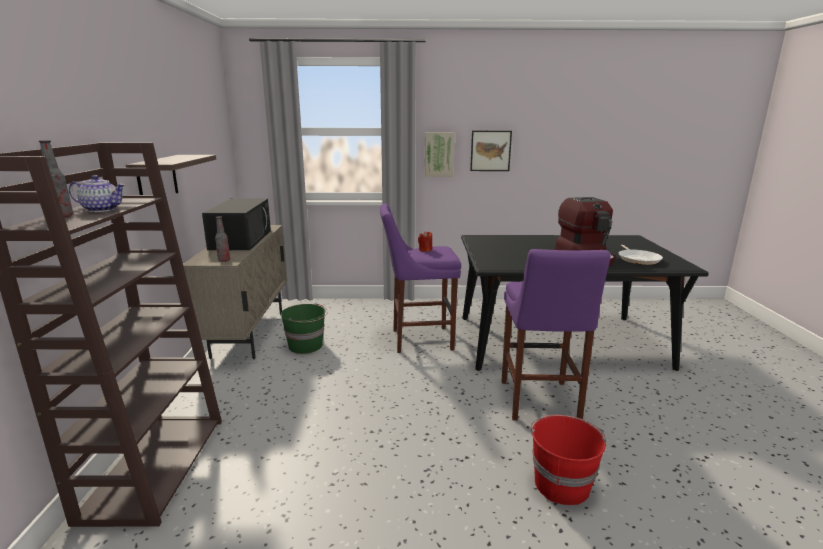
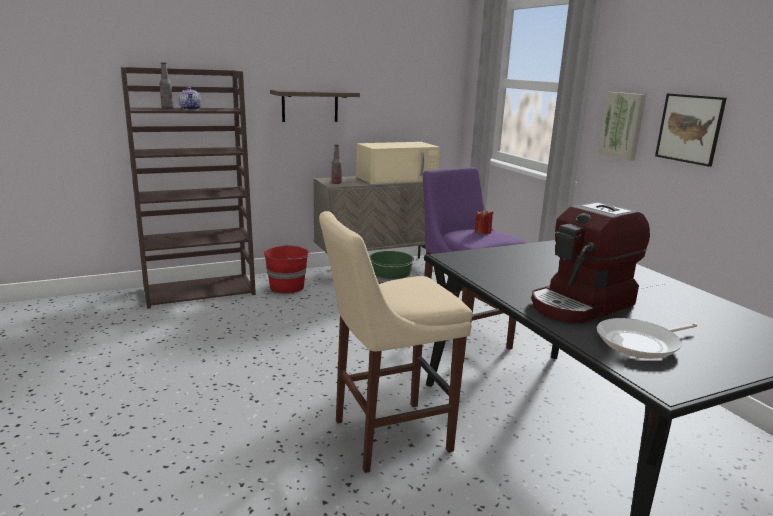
camera: 65 degrees right, 0 degrees up
black microwave [202,198,271,250] -> beige microwave [356,142,440,184]
purple stool [502,249,611,421] -> beige stool [319,211,472,473]
red bucket [531,415,606,505] -> red bucket moved to [264,244,311,294]

